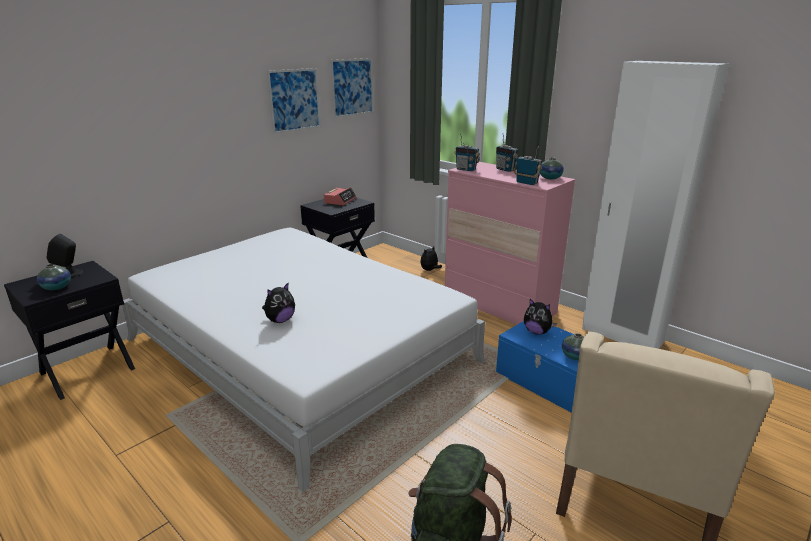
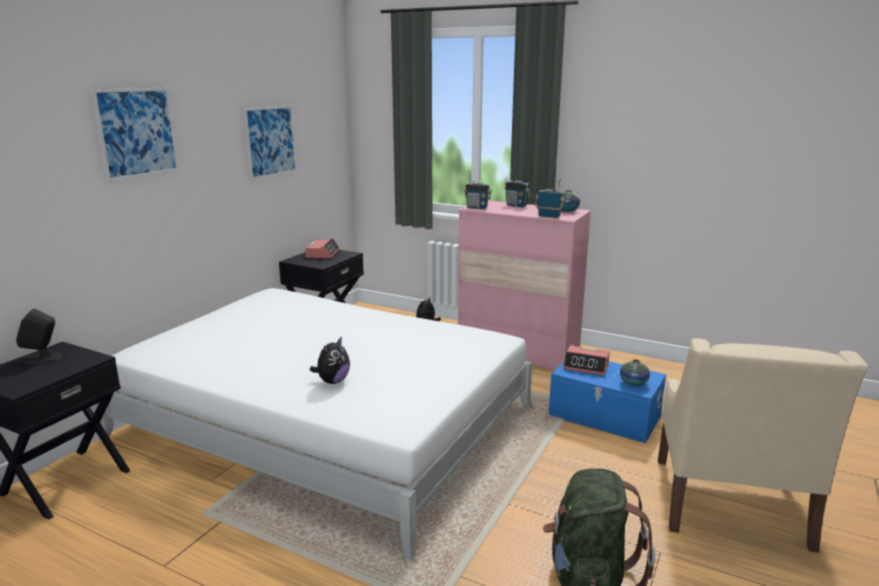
camera: 15 degrees left, 5 degrees down
vase [37,264,71,290] -> none
picture [330,58,373,118] -> picture moved to [91,88,179,182]
plush toy [524,299,557,335] -> alarm clock [563,345,610,376]
white wardrobe [582,61,729,349] -> none

